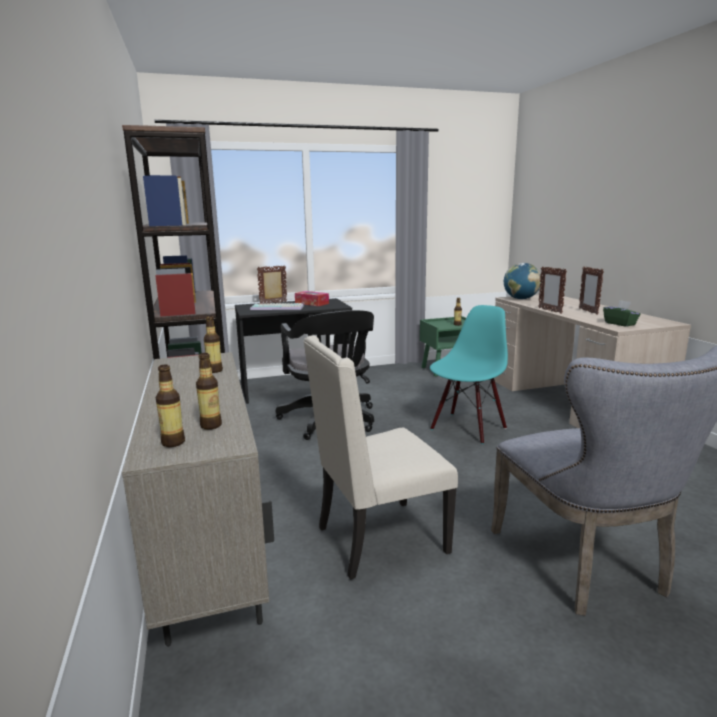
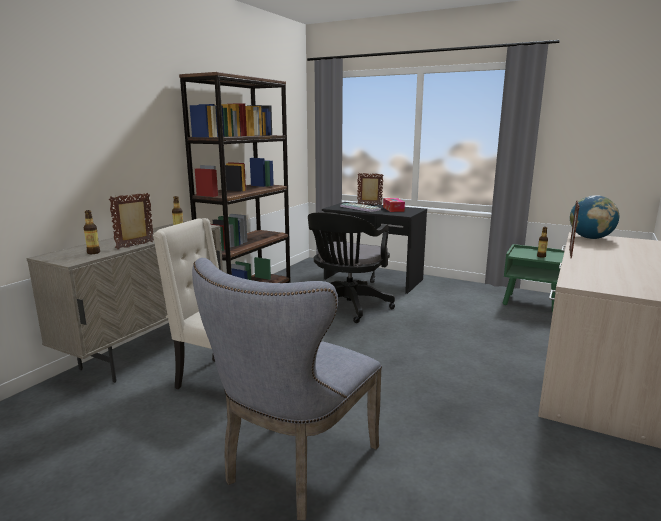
camera: 45 degrees right, 0 degrees up
bottle [156,365,185,447] -> none
turquoise chair [430,305,508,444] -> none
picture frame [579,266,604,315] -> picture frame moved to [109,193,154,249]
green tissue box [603,300,641,327] -> none

